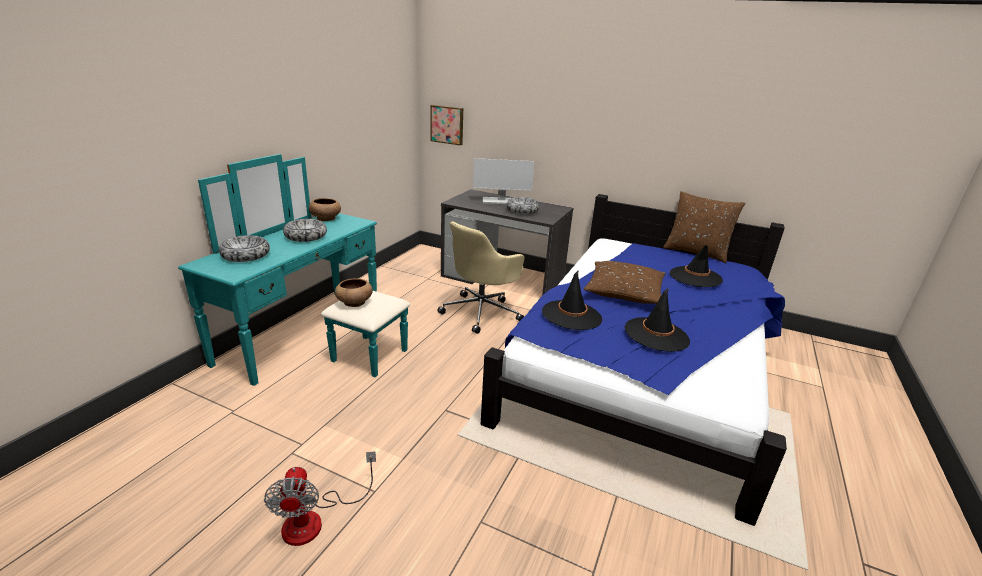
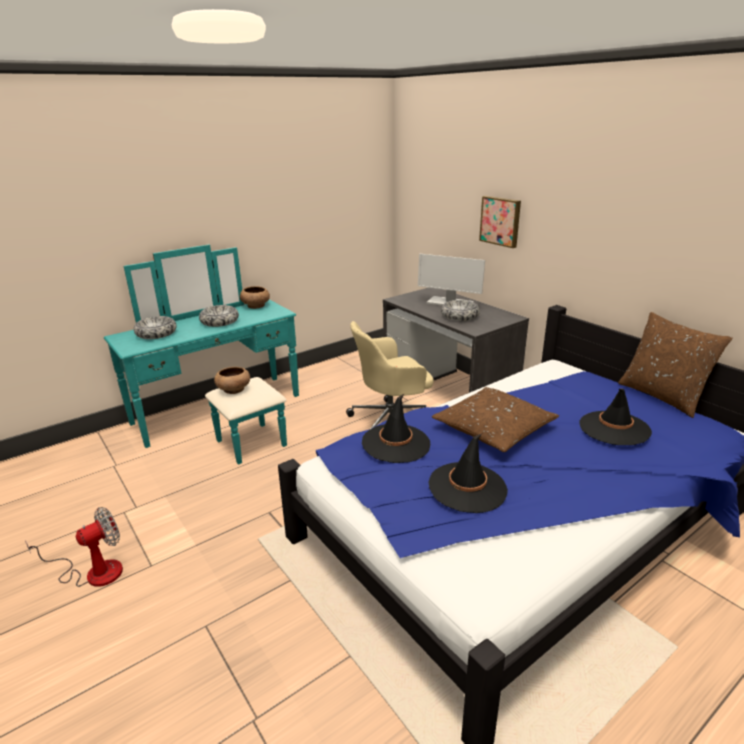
camera: 30 degrees right, 0 degrees up
fan [264,451,376,546] -> fan turned 150 degrees counterclockwise [25,507,123,587]
picture [430,105,463,145] -> picture moved to [479,196,521,248]

